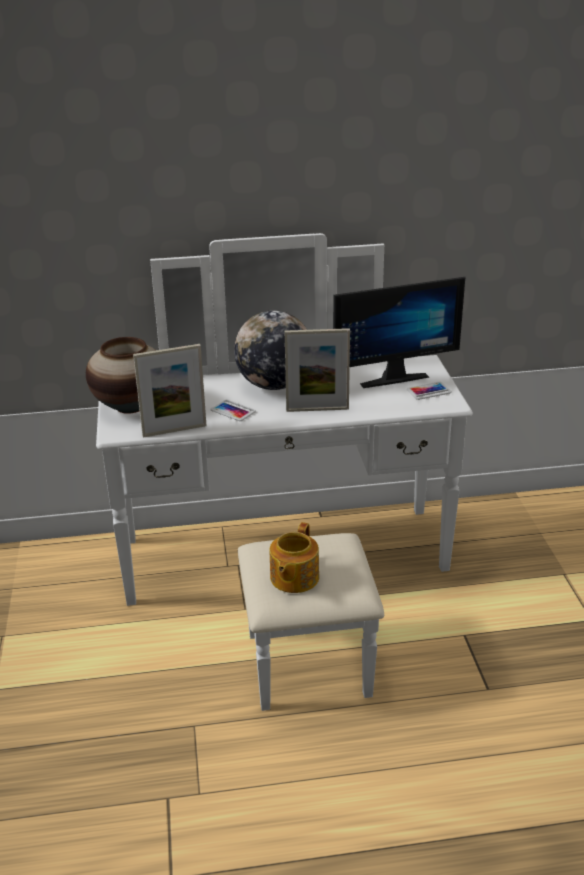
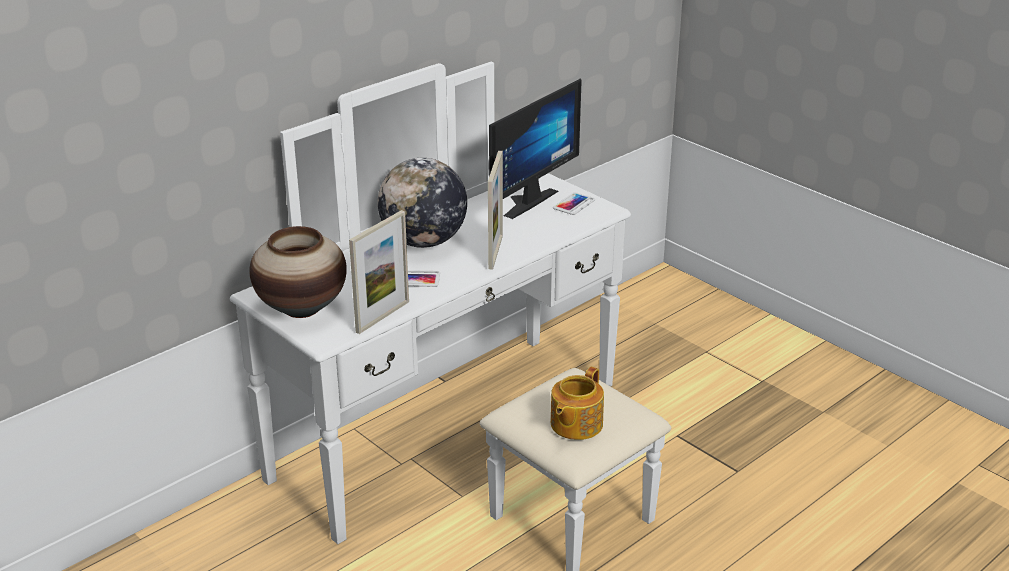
camera: 35 degrees left, 0 degrees up
teapot [269,522,319,593] -> teapot turned 45 degrees clockwise [551,367,604,440]
picture frame [285,328,350,412] -> picture frame turned 45 degrees counterclockwise [488,151,503,270]

